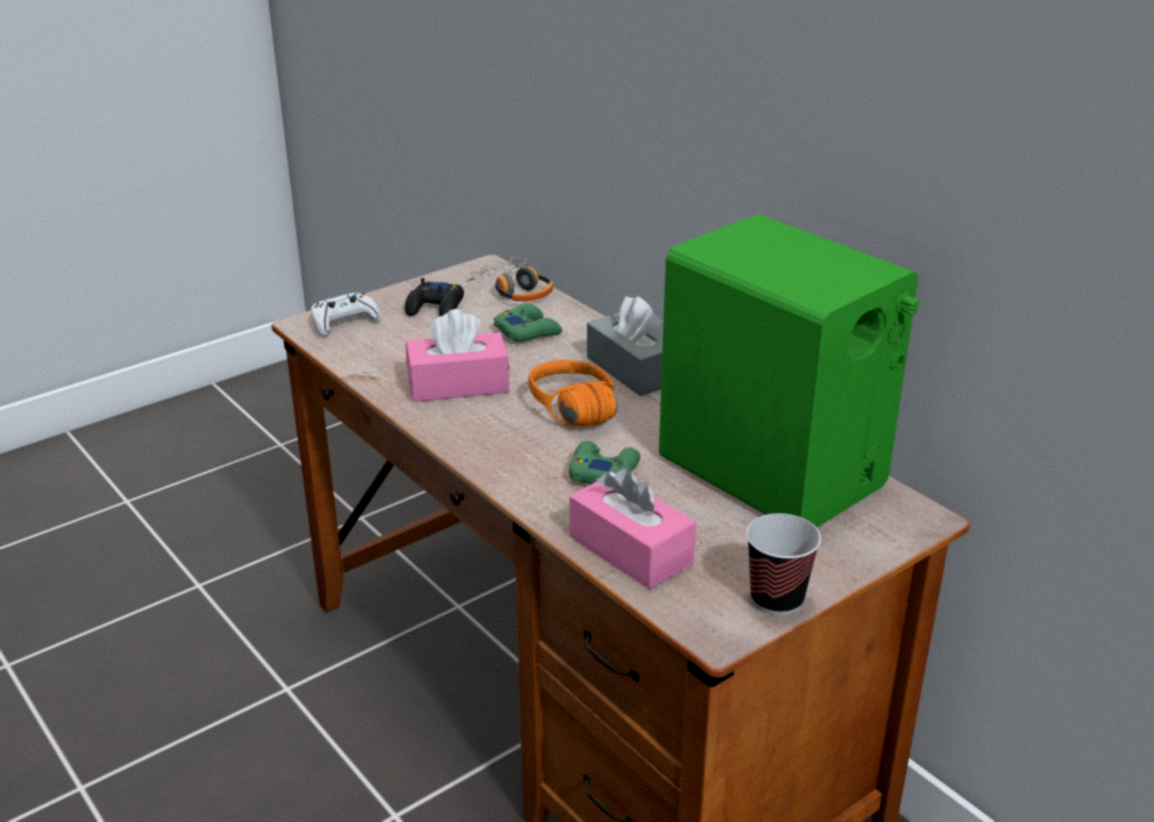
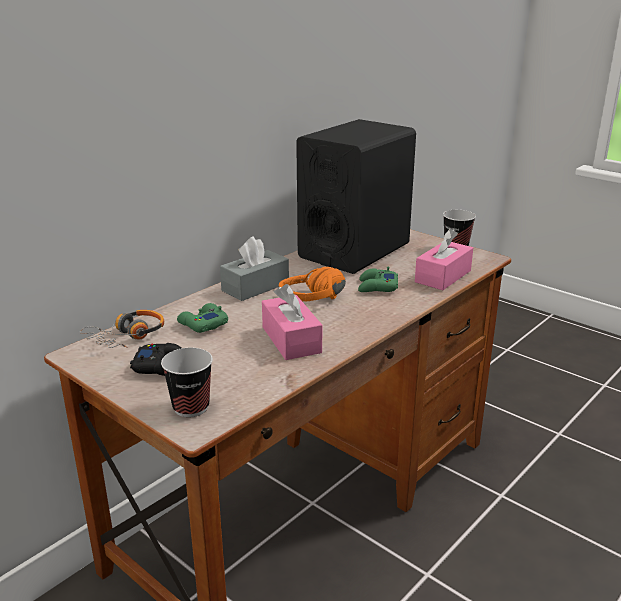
camera: 100 degrees left, 5 degrees down
white game controller [311,292,381,337] -> cup [161,348,213,417]
green speaker [659,214,920,528] -> black speaker [296,119,416,274]

